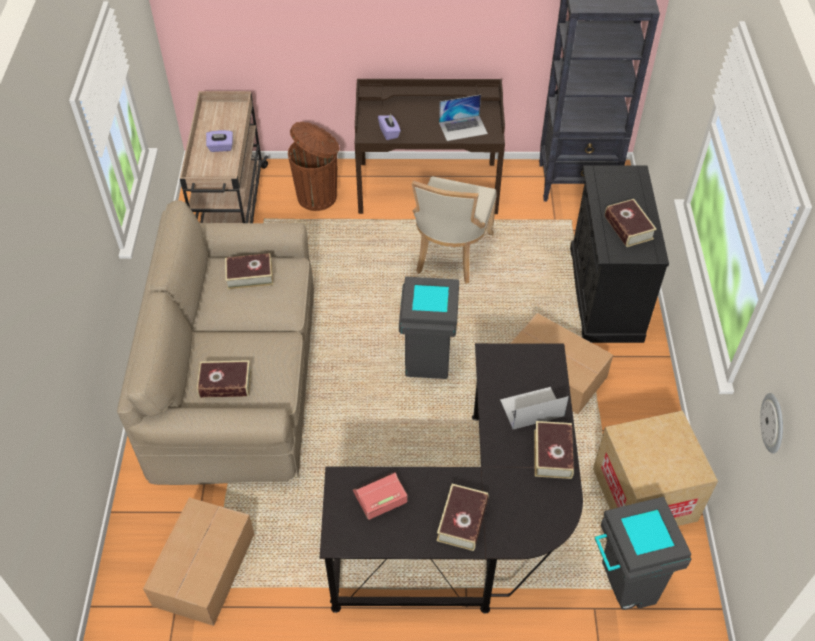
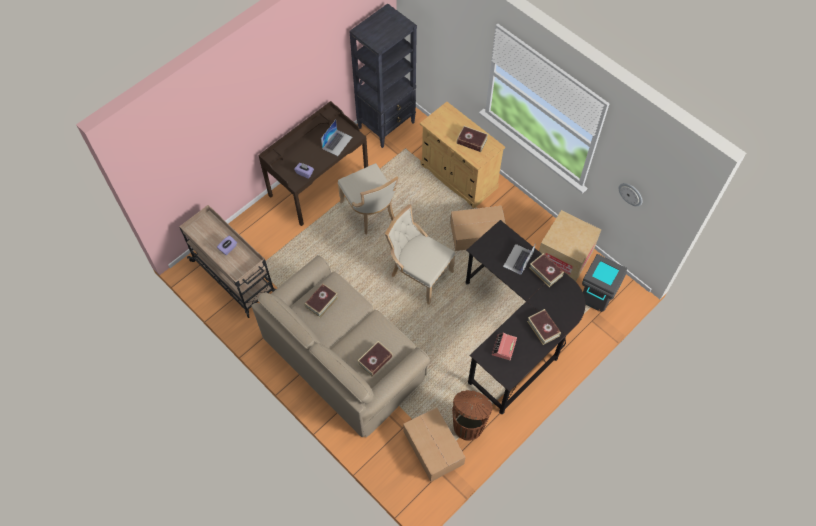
camera: 45 degrees left, 10 degrees up
brown trash can [288,122,340,211] -> brown trash can moved to [452,390,492,441]
grey trash can [399,277,459,379] -> beige chair [385,204,455,304]
black cabinet [570,165,669,343] -> beige cabinet [420,102,505,208]

